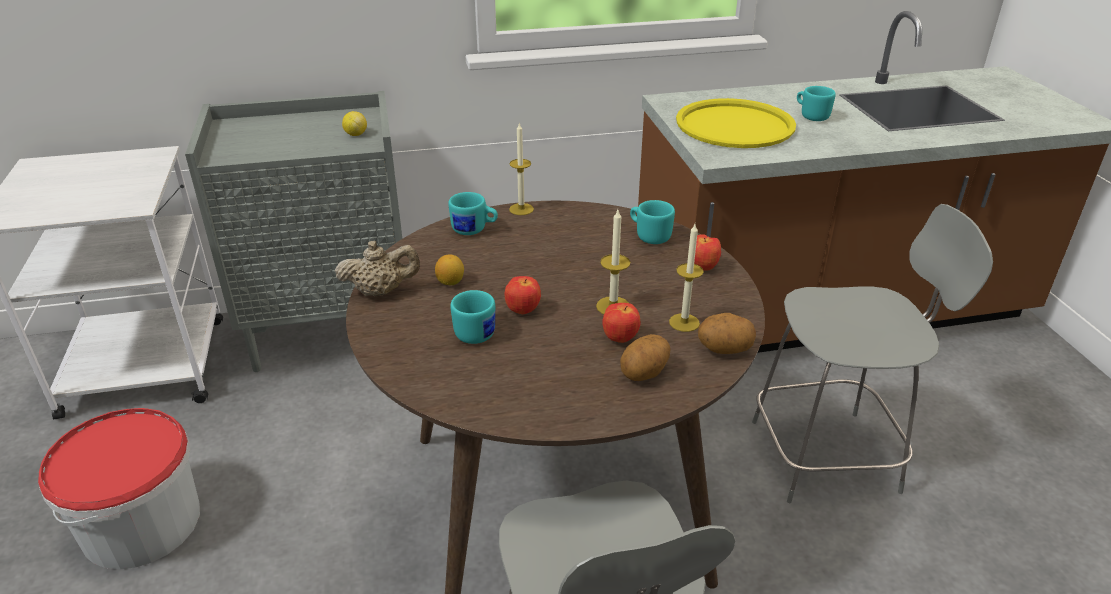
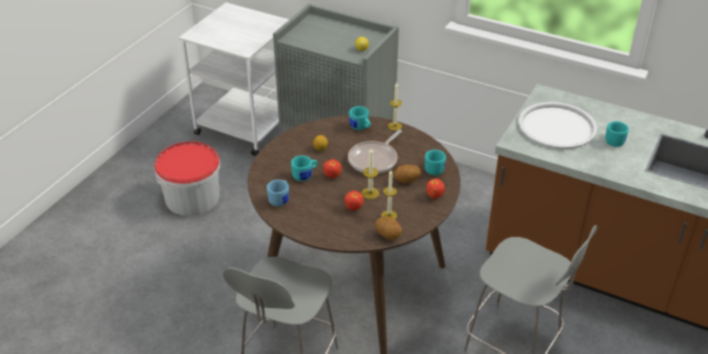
camera: 40 degrees right, 5 degrees up
beige teapot [335,240,420,296] -> none
potato [620,334,671,381] -> potato moved to [394,165,421,183]
yellow tray [676,98,796,148] -> white tray [518,102,597,149]
none -> blue mug [267,180,289,207]
none -> frying pan [348,129,402,174]

